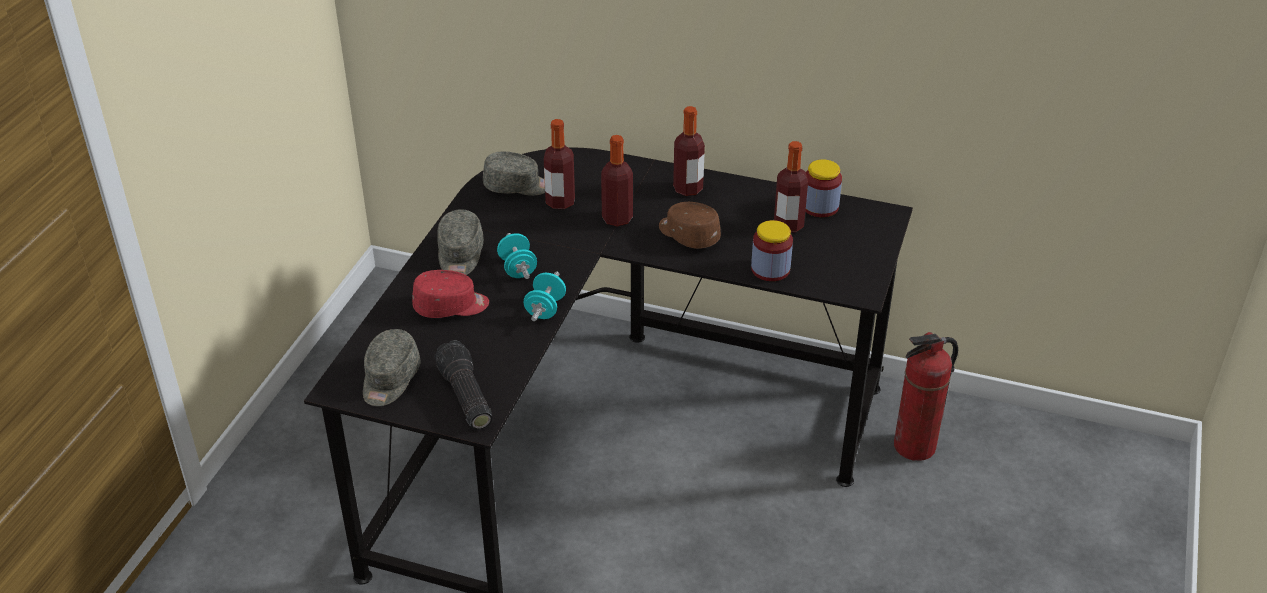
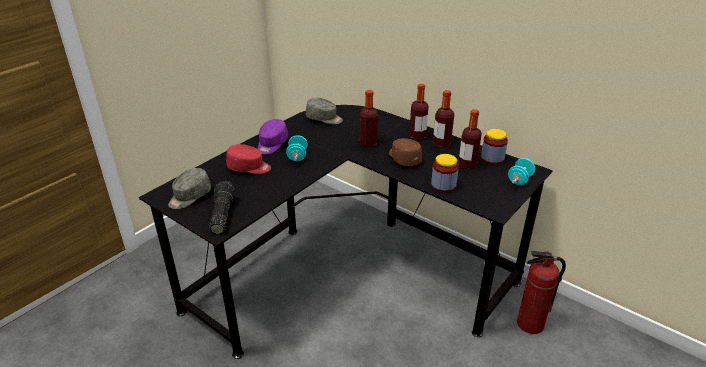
camera: 20 degrees right, 5 degrees down
grey cap [437,209,484,275] -> purple cap [257,119,288,154]
turquoise dumbbell [524,272,566,321] -> turquoise dumbbell moved to [508,158,535,185]
bottle [544,119,575,209] -> bottle moved to [433,90,454,147]

